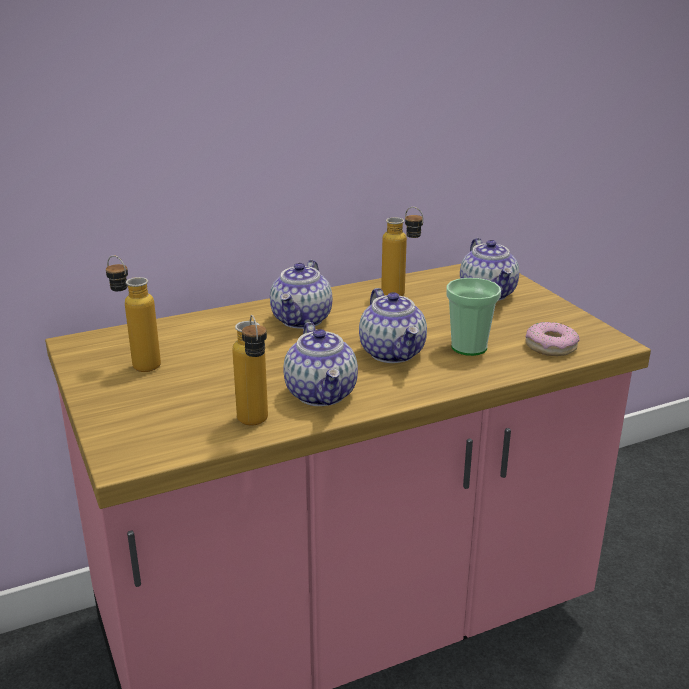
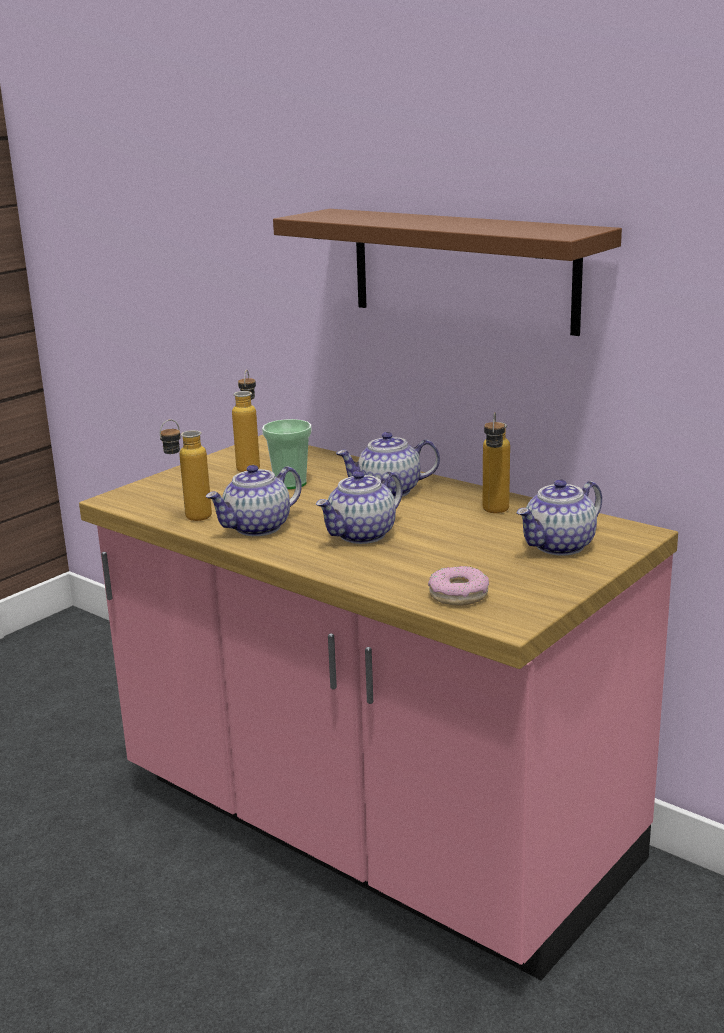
camera: 65 degrees right, 5 degrees down
cup [446,278,501,356] -> cup moved to [262,419,312,489]
none -> brown shelf [273,209,622,336]

